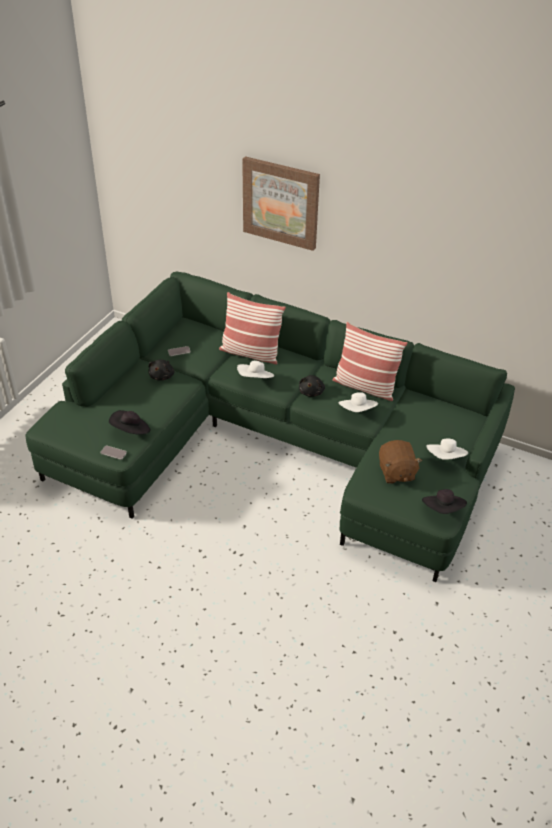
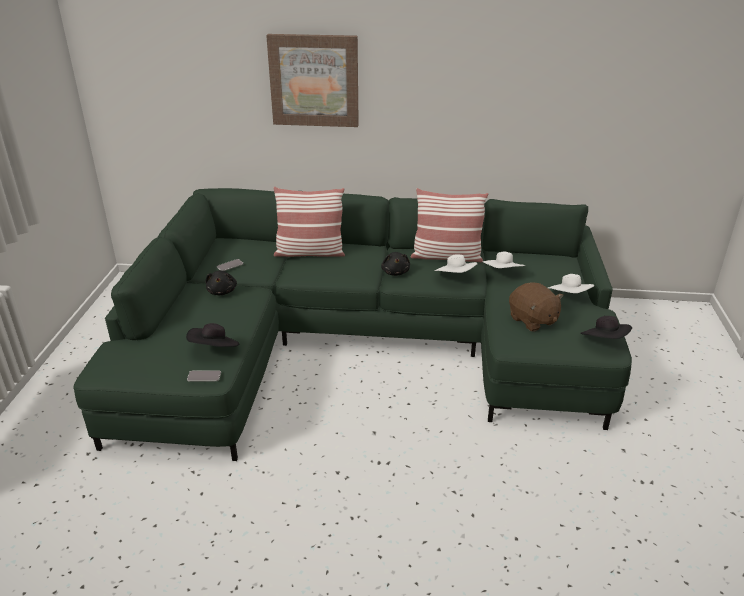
camera: 20 degrees left, 10 degrees down
white hat [237,361,274,378] -> white hat moved to [482,251,525,268]

